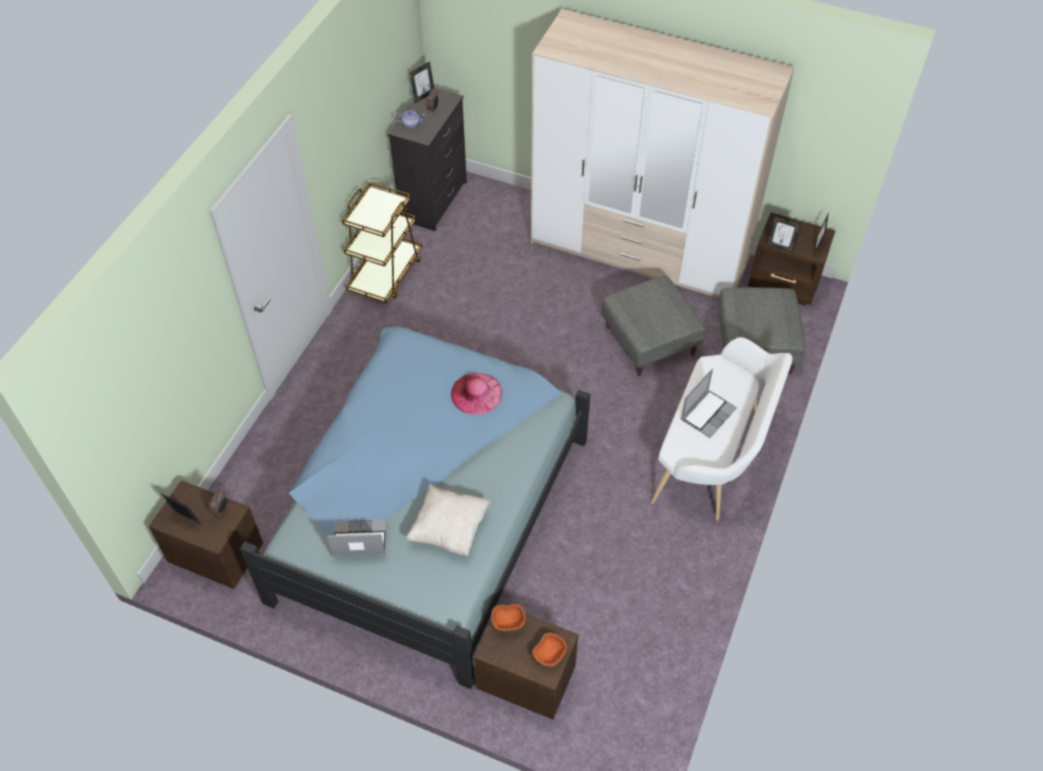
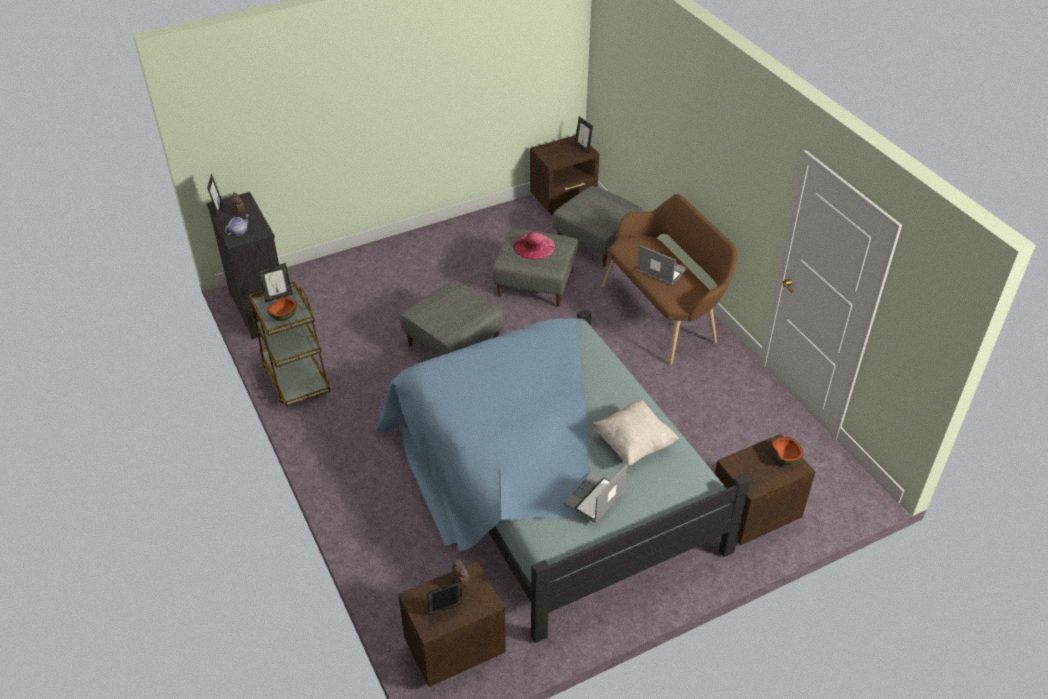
camera: 50 degrees left, 10 degrees down
pink hat [451,373,502,414] -> pink hat moved to [513,232,555,259]
bowl [491,603,526,633] -> bowl moved to [267,297,297,321]
wardrobe [531,9,795,298] -> none
white bench [651,337,792,521] -> brown bench [602,194,738,365]
laptop [681,369,737,438] -> laptop turned 45 degrees counterclockwise [637,245,687,285]
picture frame [766,216,801,253] -> picture frame moved to [258,263,293,302]
none -> grey ottoman [400,280,504,356]

